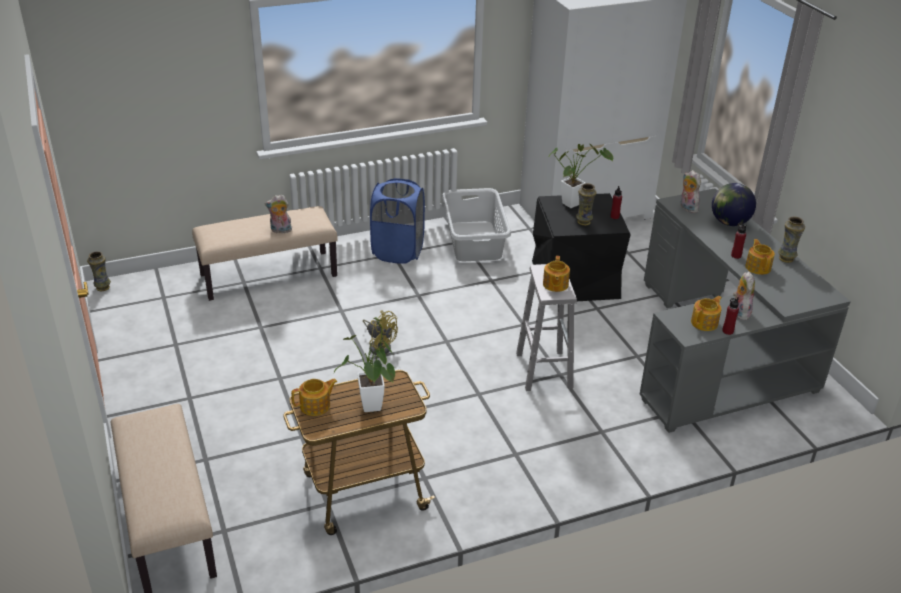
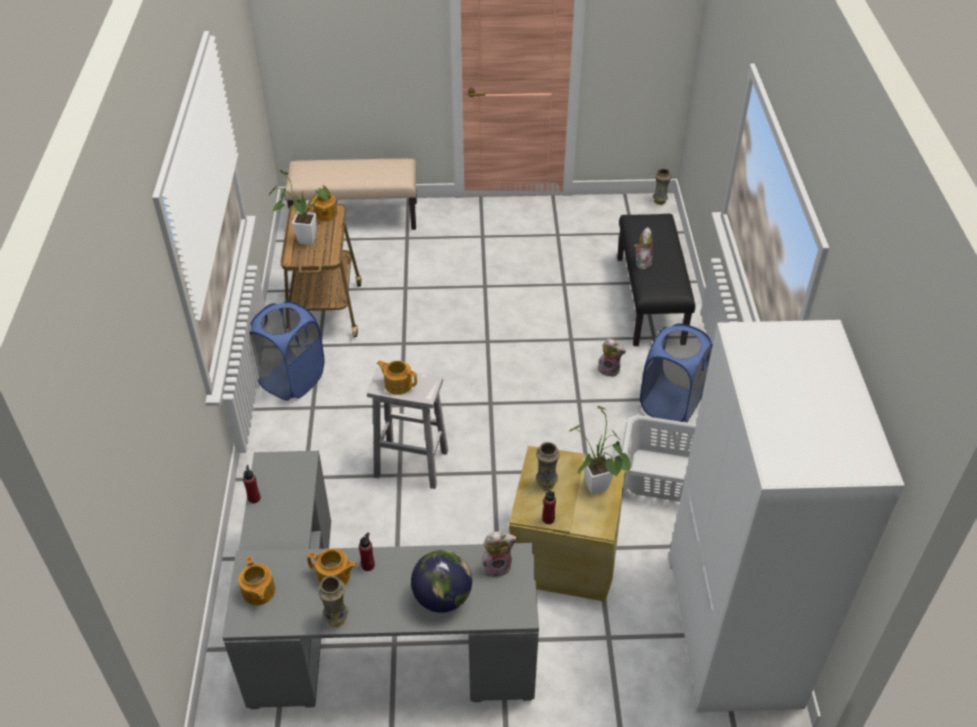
camera: 110 degrees right, 10 degrees up
beige bench [192,206,337,301] -> black bench [617,214,695,346]
yellow fan [363,310,398,355] -> none
black storage box [532,193,631,301] -> beige storage box [509,446,626,602]
teapot [691,296,722,331] -> teapot moved to [238,556,276,605]
plush toy [733,271,755,321] -> plush toy moved to [598,339,626,377]
none -> blue laundry basket [249,301,324,401]

